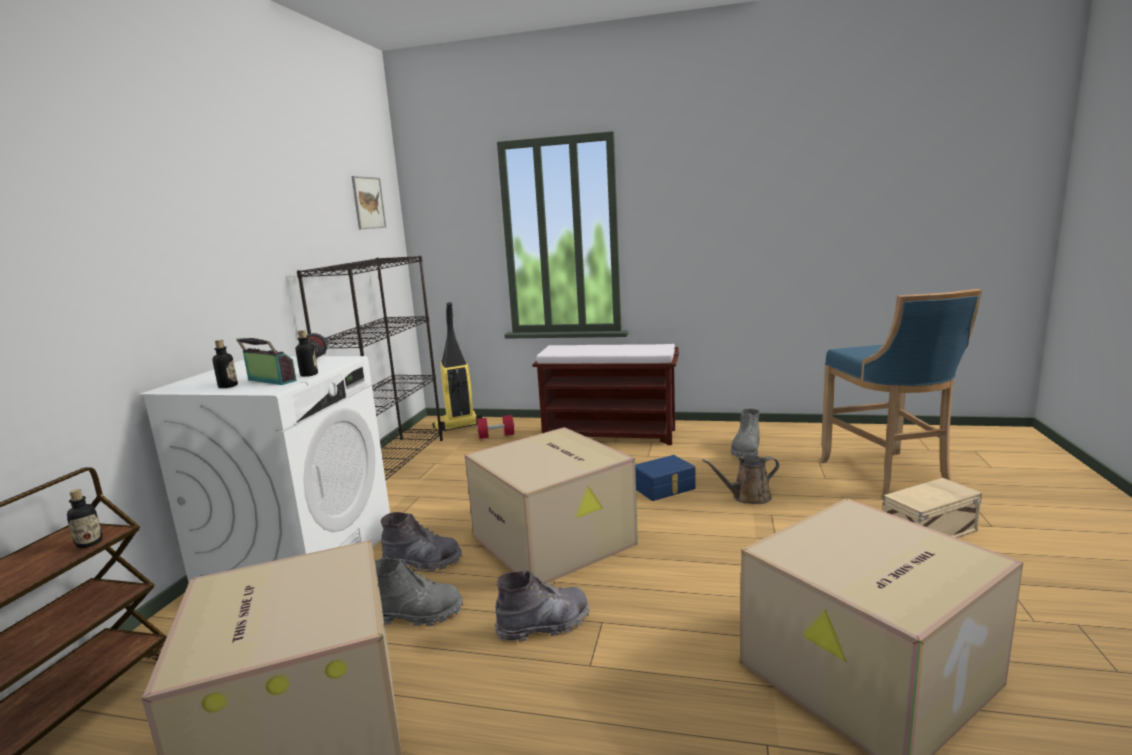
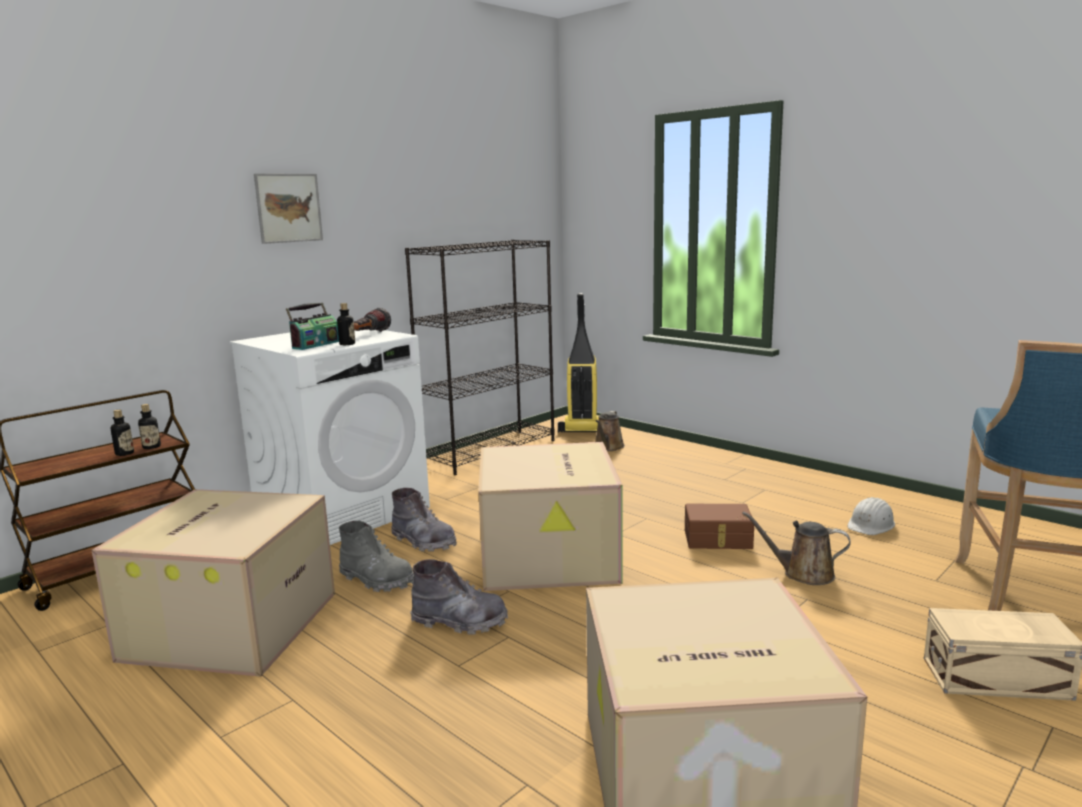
camera: 30 degrees right, 0 degrees up
bottle [212,340,238,388] -> bottle moved to [111,410,134,456]
radio [236,338,297,385] -> radio turned 60 degrees clockwise [286,302,339,350]
picture [351,176,386,230] -> picture moved to [254,173,323,244]
red dumbbell [477,415,515,439] -> brown watering can [595,411,625,451]
brown bench [532,344,679,445] -> none
blue storage box [635,455,696,501] -> brown storage box [685,504,754,549]
grey boot [731,409,760,458] -> white hard hat [848,497,895,535]

